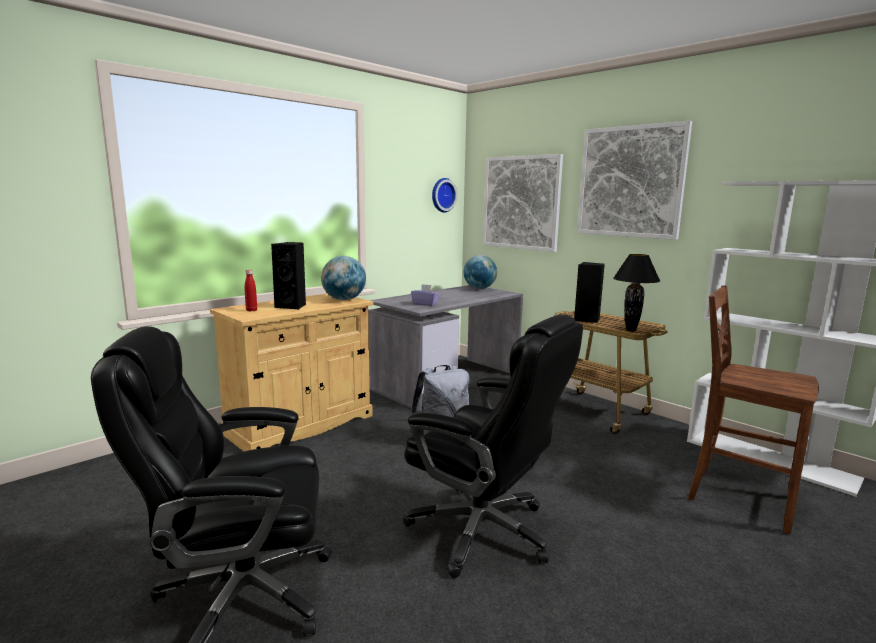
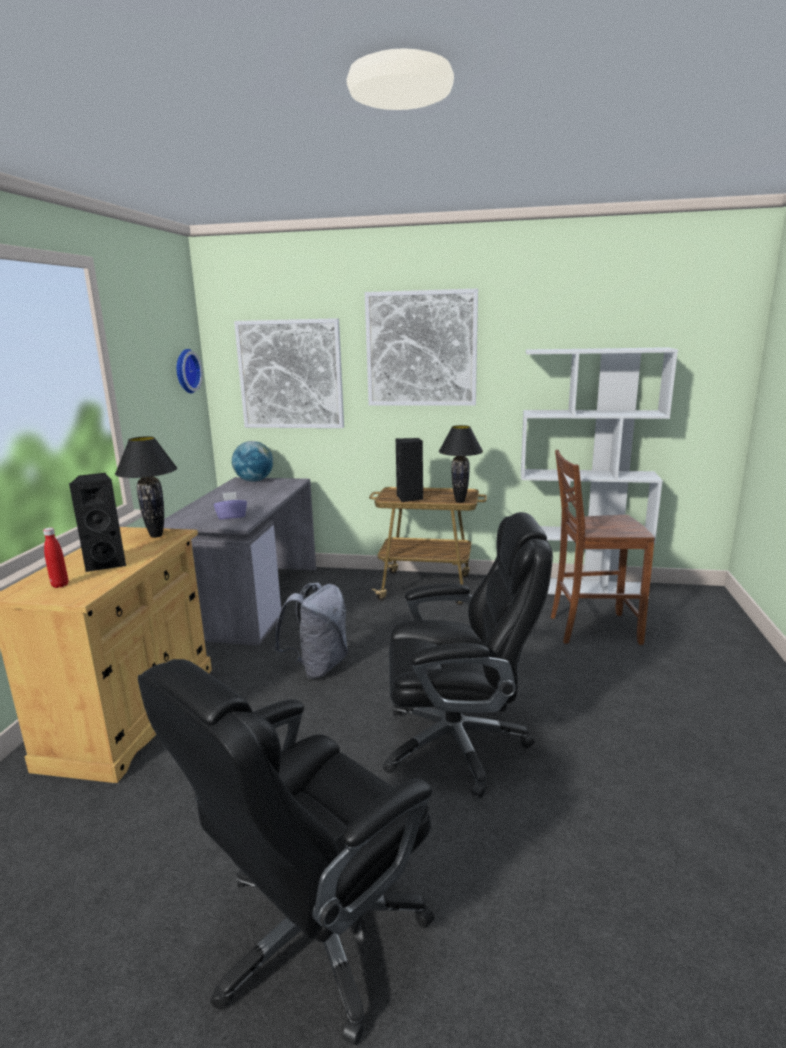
camera: 35 degrees left, 5 degrees up
globe [321,256,366,300] -> black table lamp [115,436,177,538]

